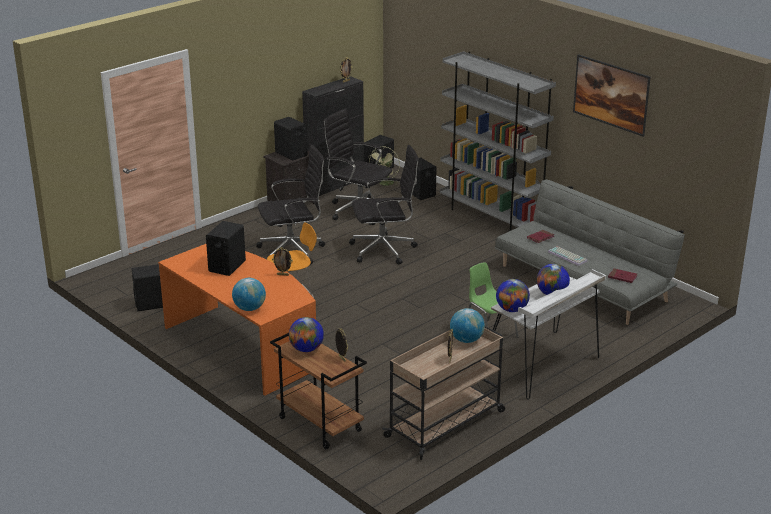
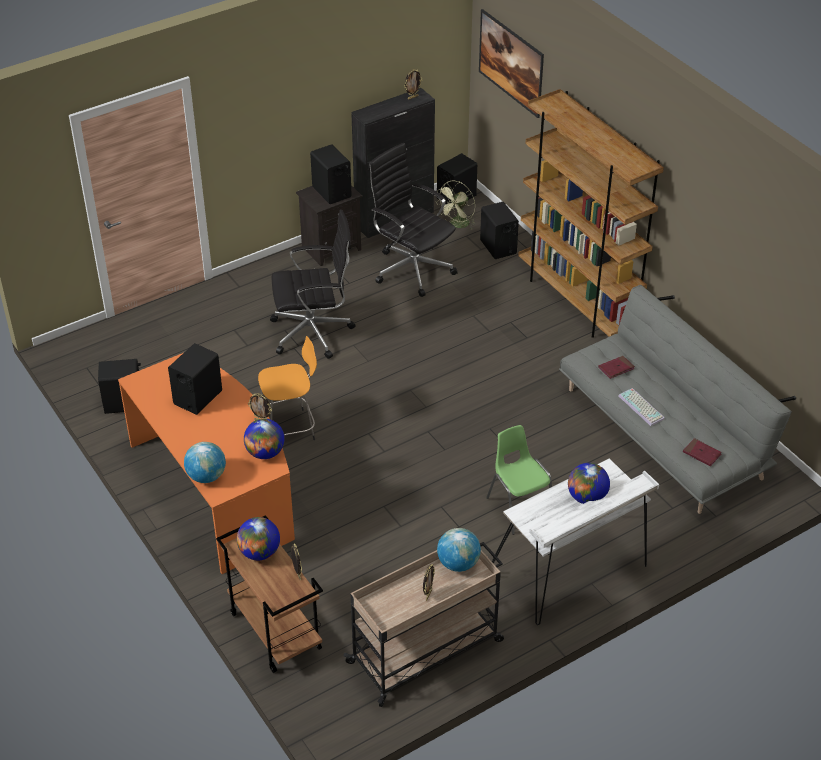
camera: 10 degrees right, 15 degrees up
black office chair [349,145,420,265] -> none
grey bookcase [440,51,556,231] -> brown bookcase [518,89,664,338]
globe [496,279,530,312] -> globe moved to [244,419,285,459]
picture [573,54,651,137] -> picture moved to [479,9,544,118]

